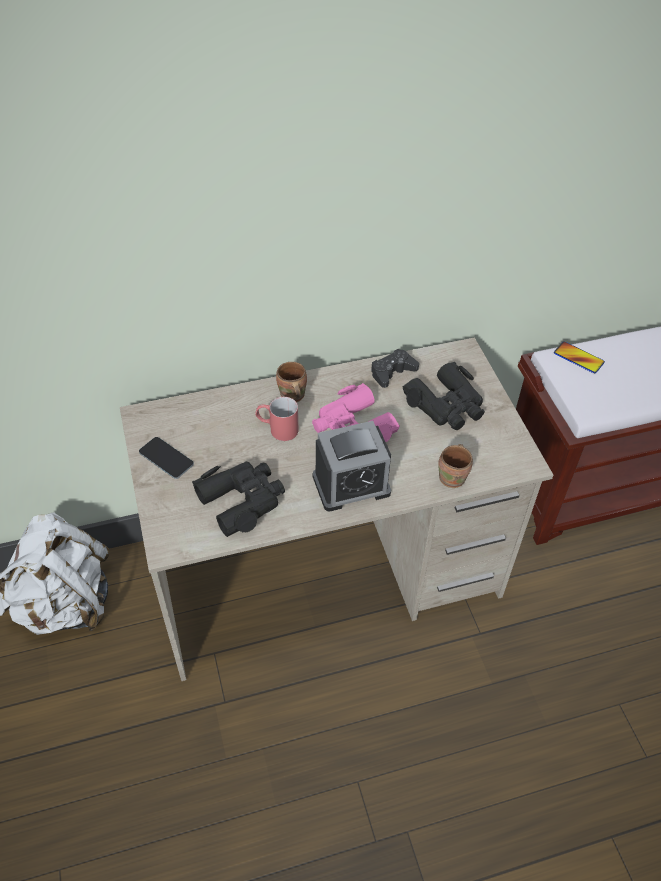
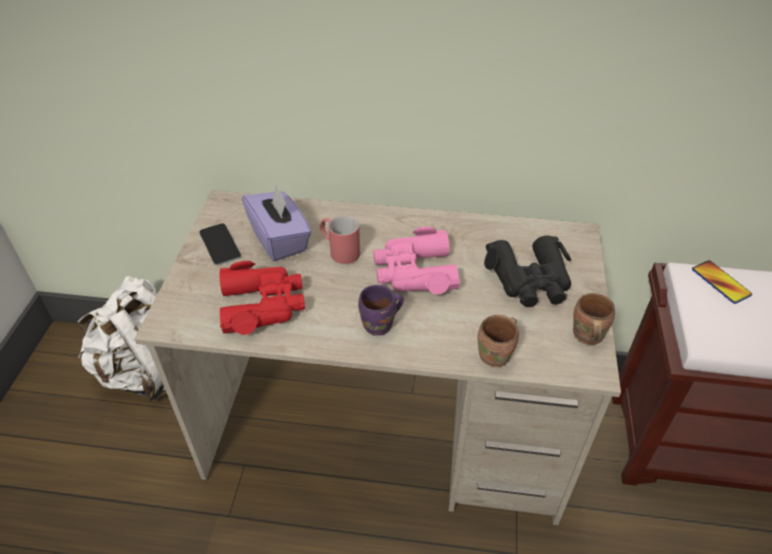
camera: 25 degrees right, 5 degrees down
black binoculars [192,462,285,537] -> red binoculars [219,261,305,335]
brown mug [276,362,307,402] -> brown mug moved to [573,293,615,345]
alarm clock [313,421,391,512] -> purple mug [358,285,404,336]
black game controller [371,349,419,388] -> none
none -> purple tissue box [242,185,311,261]

